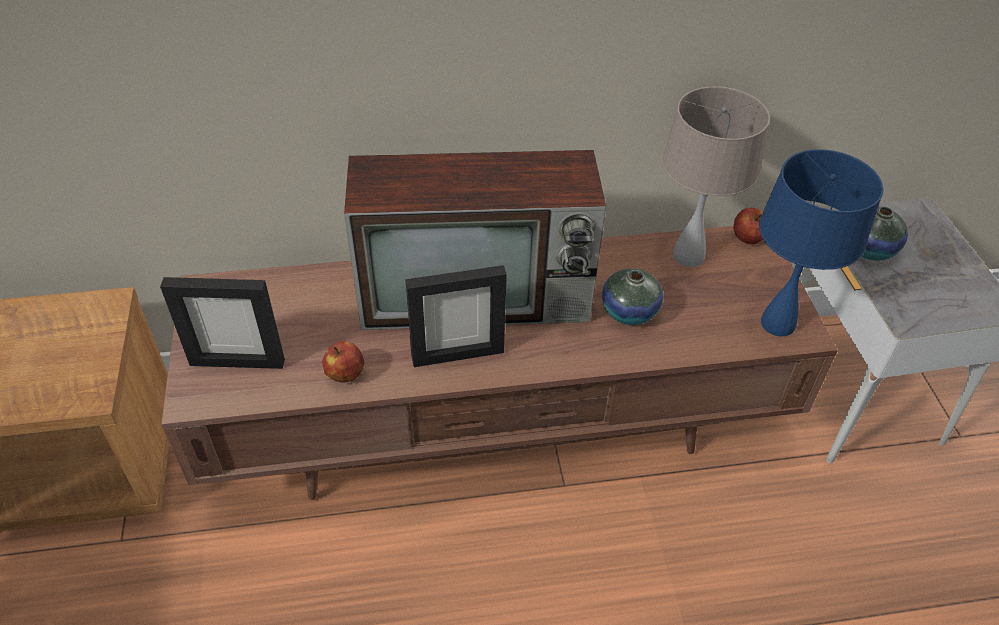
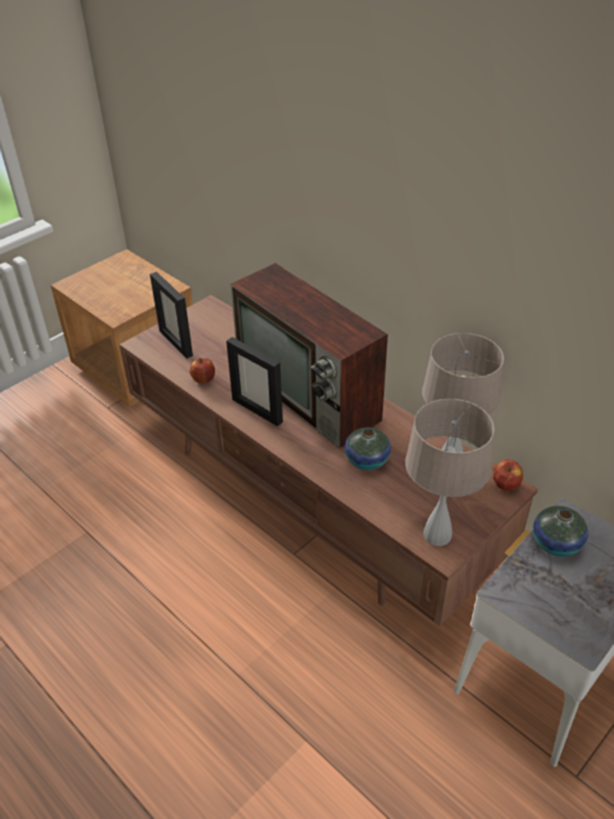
camera: 55 degrees right, 5 degrees down
blue table lamp [759,149,883,337] -> beige table lamp [405,399,495,546]

